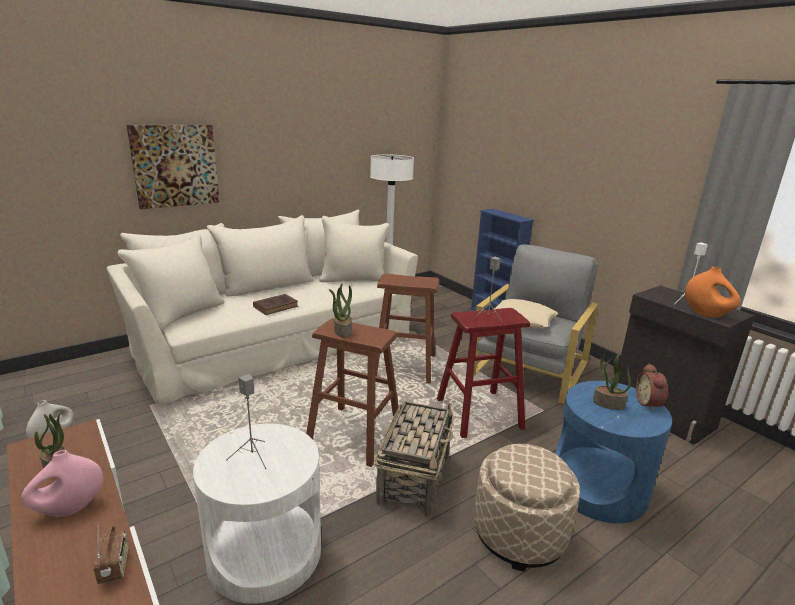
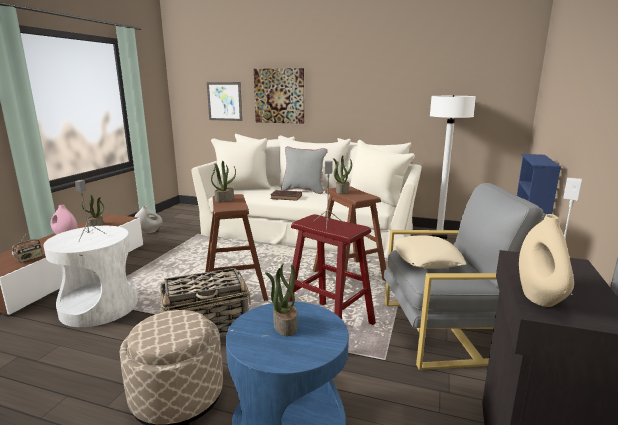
camera: 55 degrees right, 5 degrees down
alarm clock [636,363,668,411] -> none
orange vase [685,267,740,318] -> beige vase [519,214,574,307]
none -> picture [207,82,242,121]
none -> grey pillow [281,146,328,194]
none -> potted plant [333,156,352,194]

